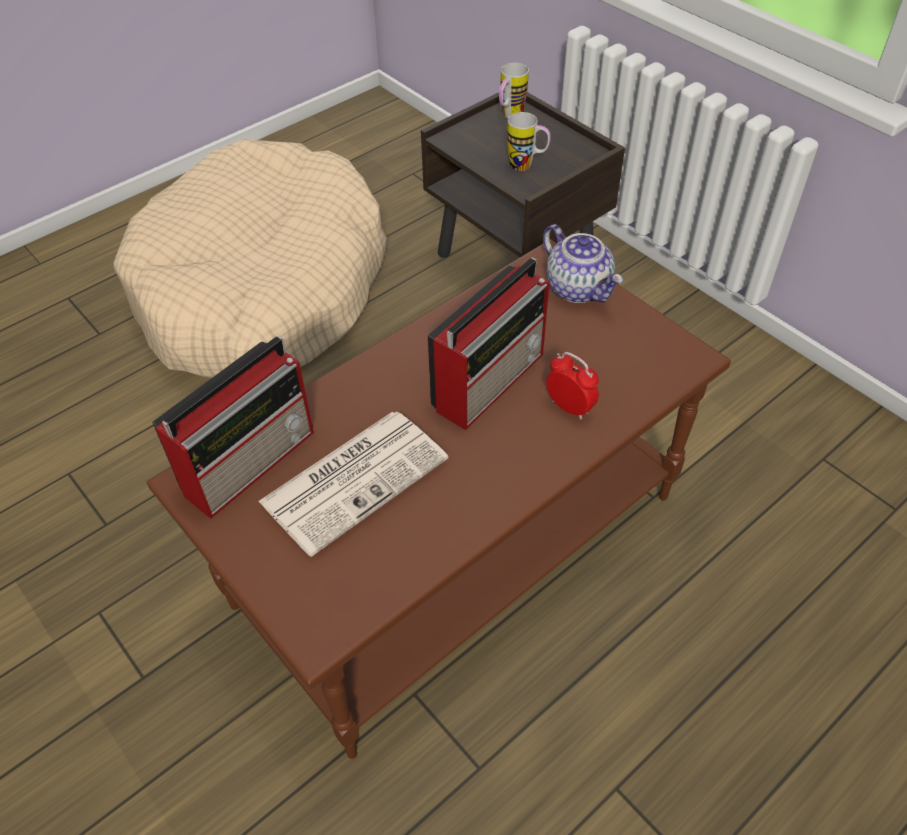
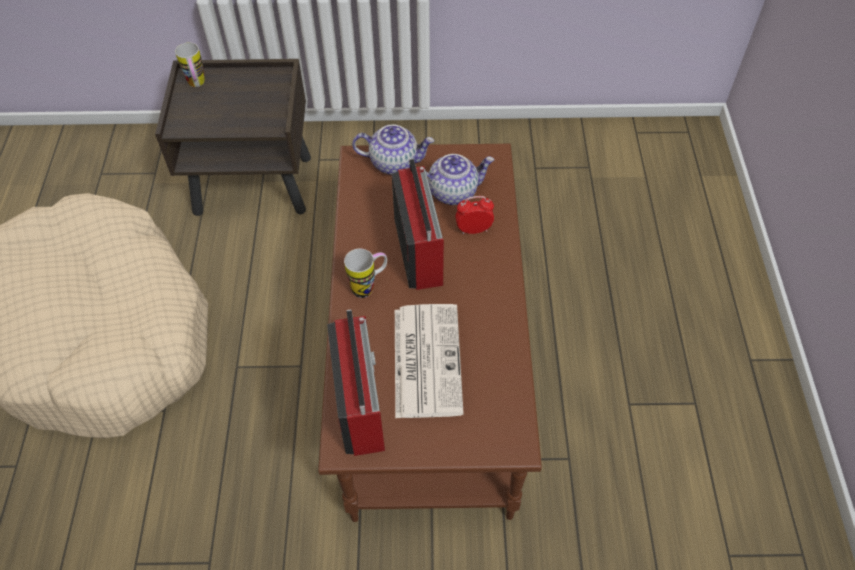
camera: 50 degrees left, 5 degrees up
mug [507,112,551,171] -> mug moved to [344,249,387,298]
none -> teapot [426,154,494,205]

